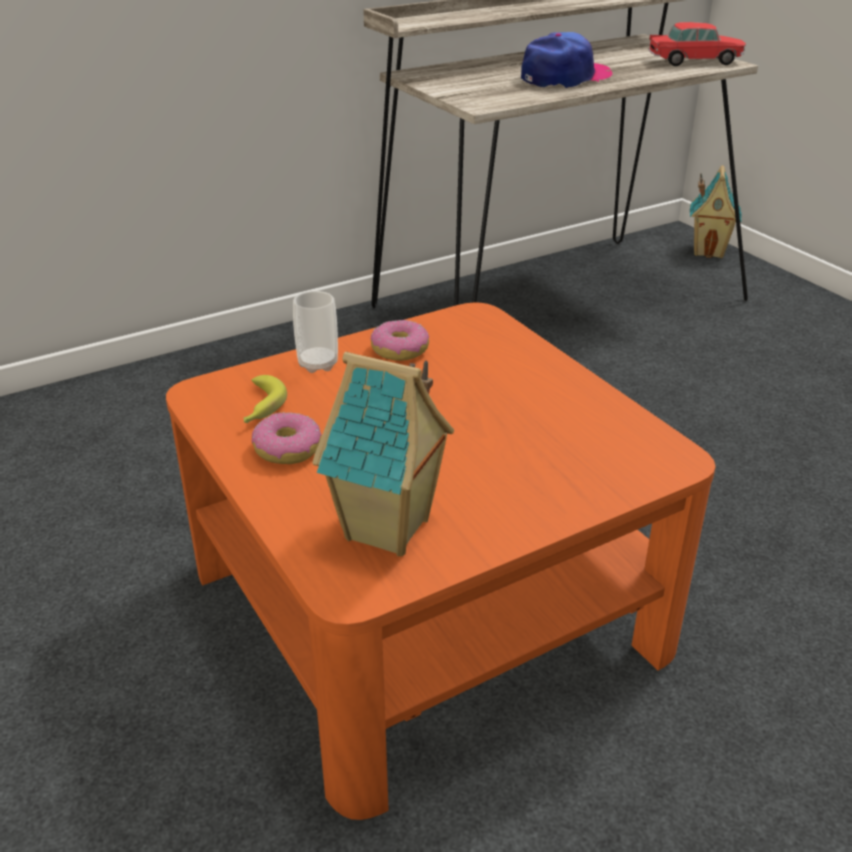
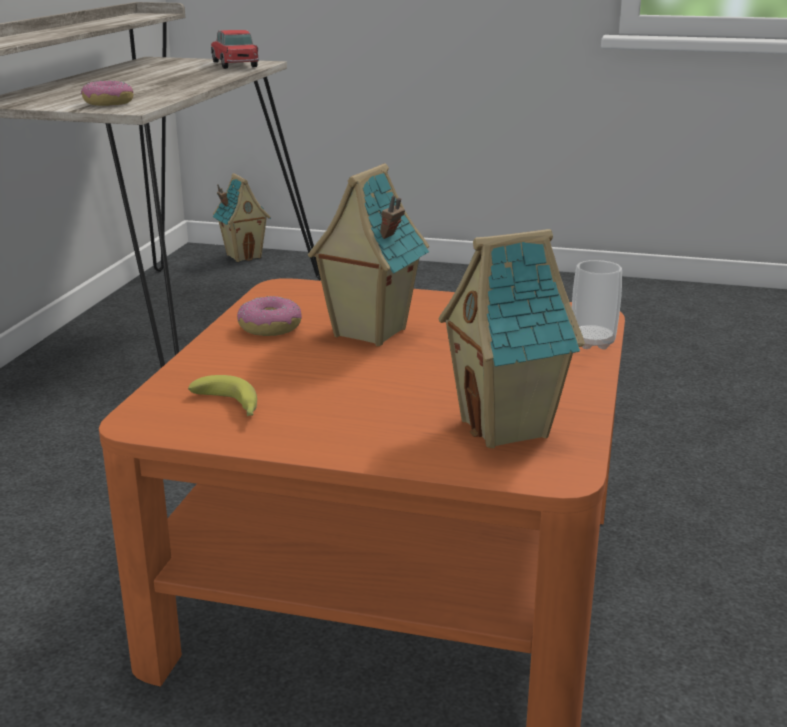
camera: 45 degrees left, 10 degrees down
donut [252,412,322,464] -> donut moved to [81,81,133,106]
cup [293,291,338,373] -> cup moved to [572,260,622,349]
cap [521,32,612,88] -> none
toy car [649,22,746,66] -> toy car turned 60 degrees counterclockwise [211,30,259,69]
none -> toy house [308,163,429,346]

